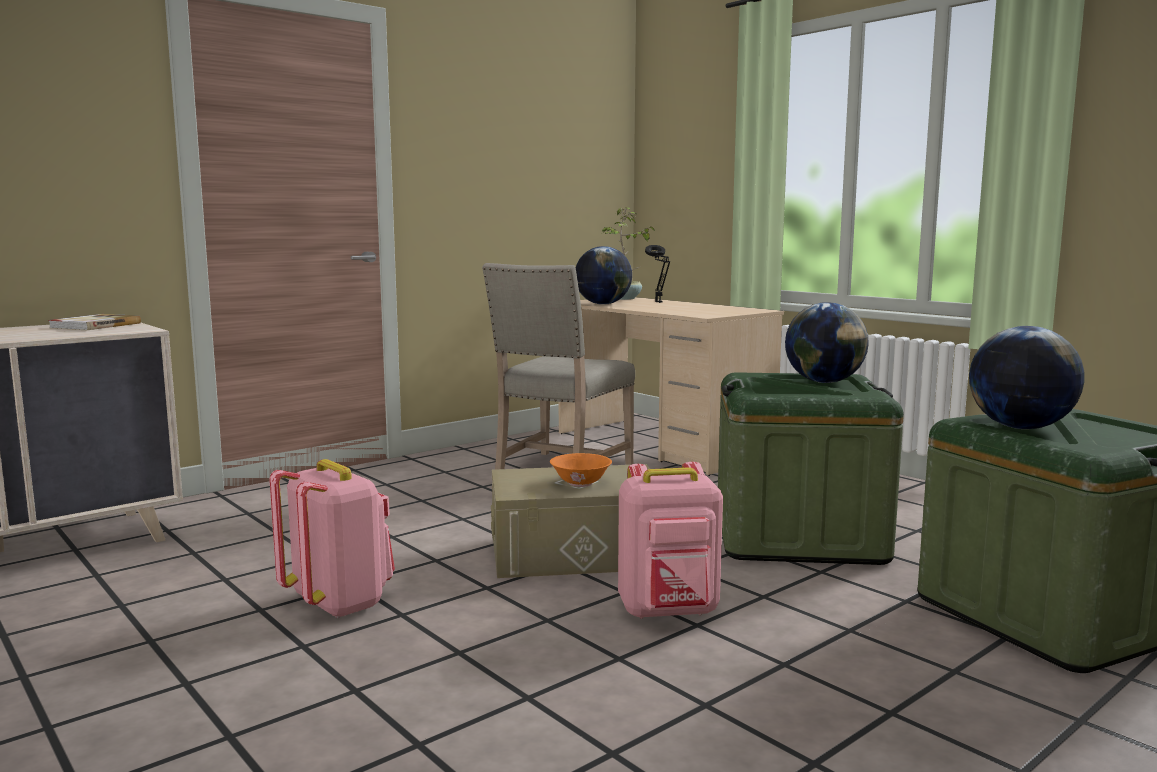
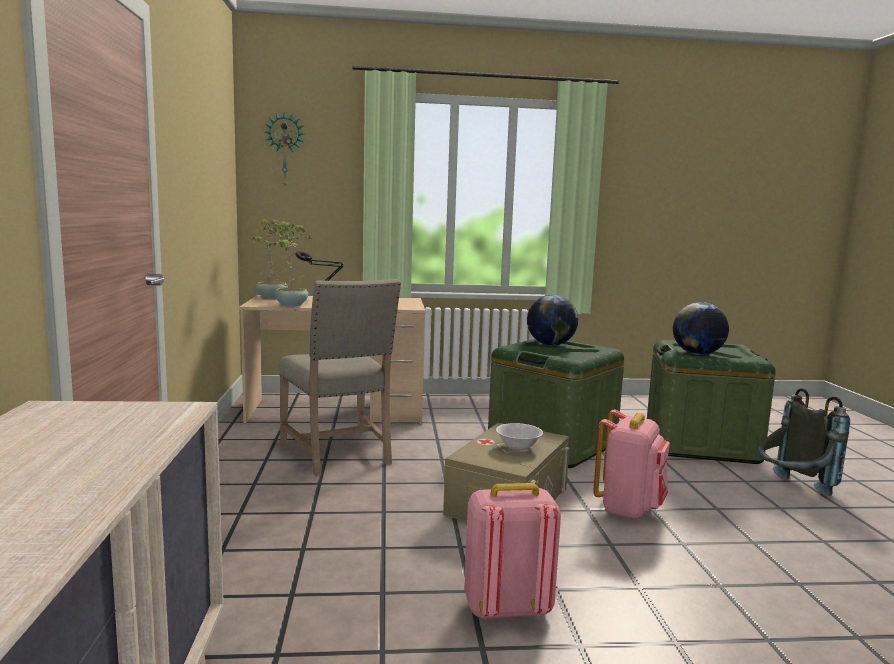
camera: 55 degrees left, 0 degrees up
book [48,314,141,330] -> none
orange bowl [550,453,612,487] -> white bowl [496,423,543,450]
globe [576,246,632,305] -> potted plant [274,221,310,306]
none -> wall clock [264,111,304,187]
none -> grey backpack [758,388,850,496]

